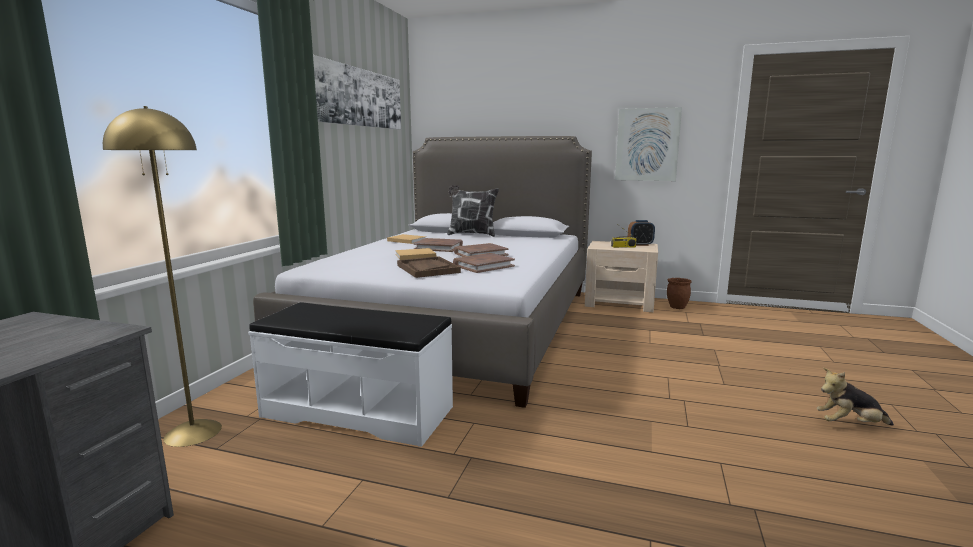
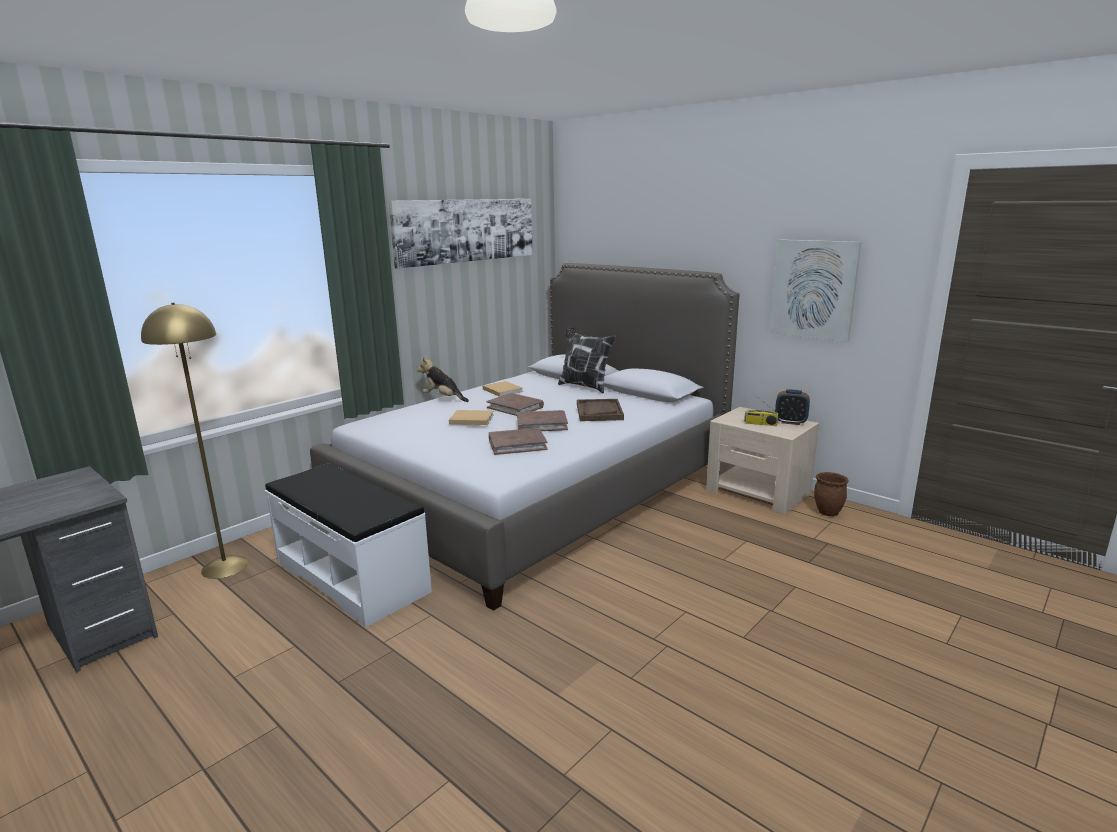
camera: 25 degrees right, 5 degrees up
brown tray [397,256,461,278] -> brown tray moved to [577,399,624,421]
plush toy [817,368,894,426] -> plush toy moved to [417,356,469,402]

